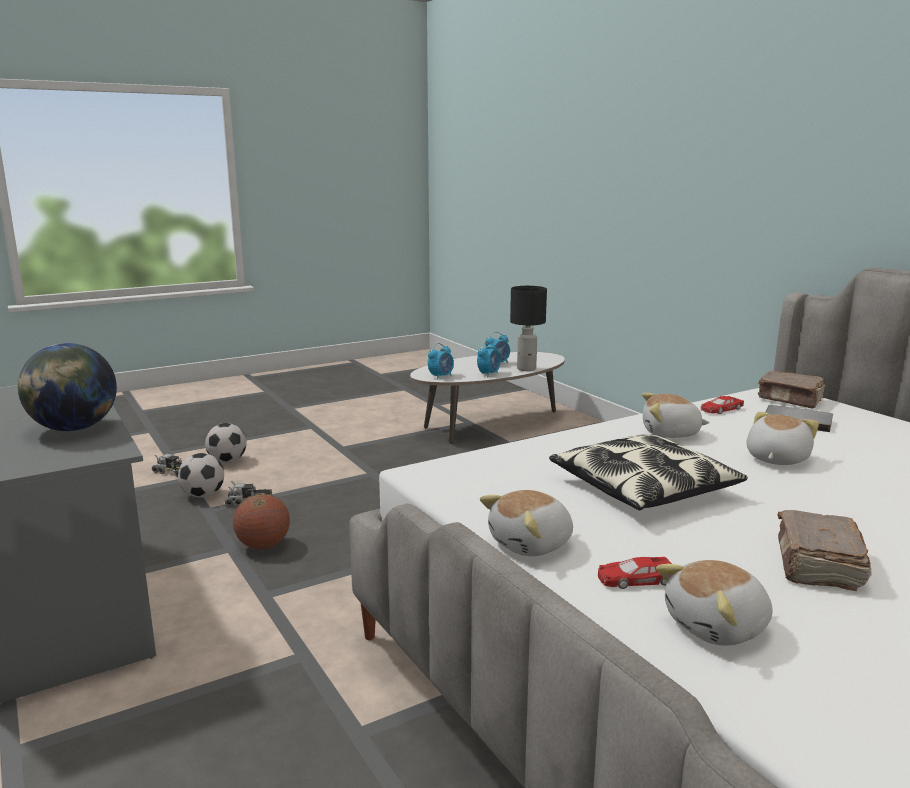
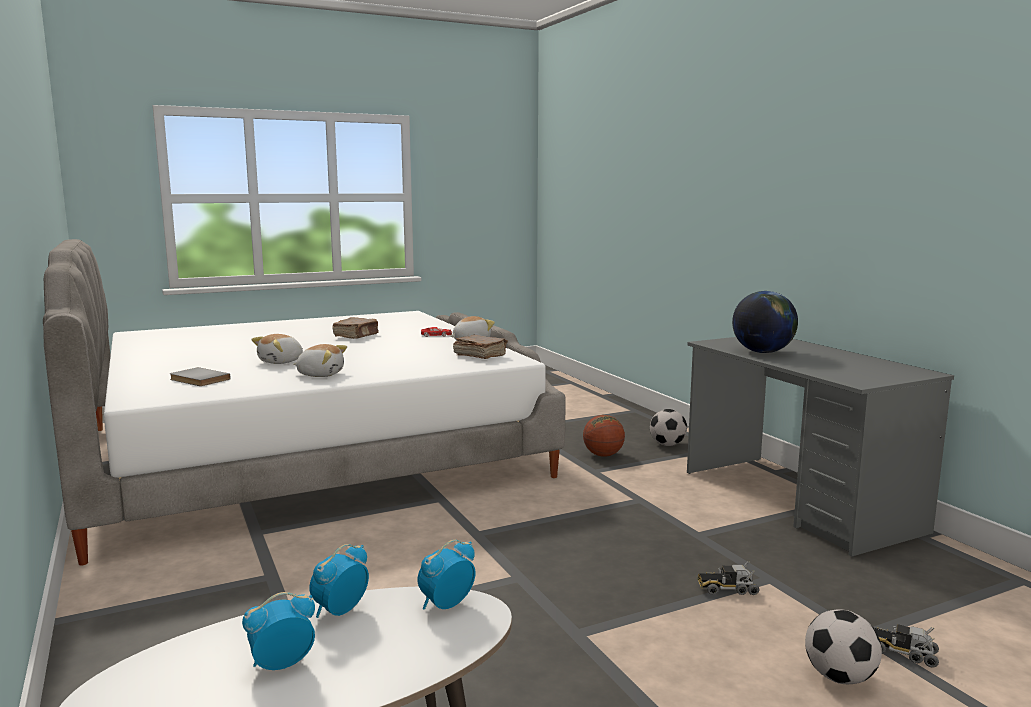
camera: 175 degrees left, 5 degrees down
football [178,453,224,498] -> football moved to [650,409,687,446]
basketball [233,493,290,549] -> basketball moved to [583,415,625,457]
black table lamp [510,286,547,371] -> none
pillow [549,434,748,510] -> none
plush toy [656,560,773,646] -> none
red toy car [701,396,744,414] -> none
brown book [758,371,825,408] -> brown book moved to [453,335,508,359]

